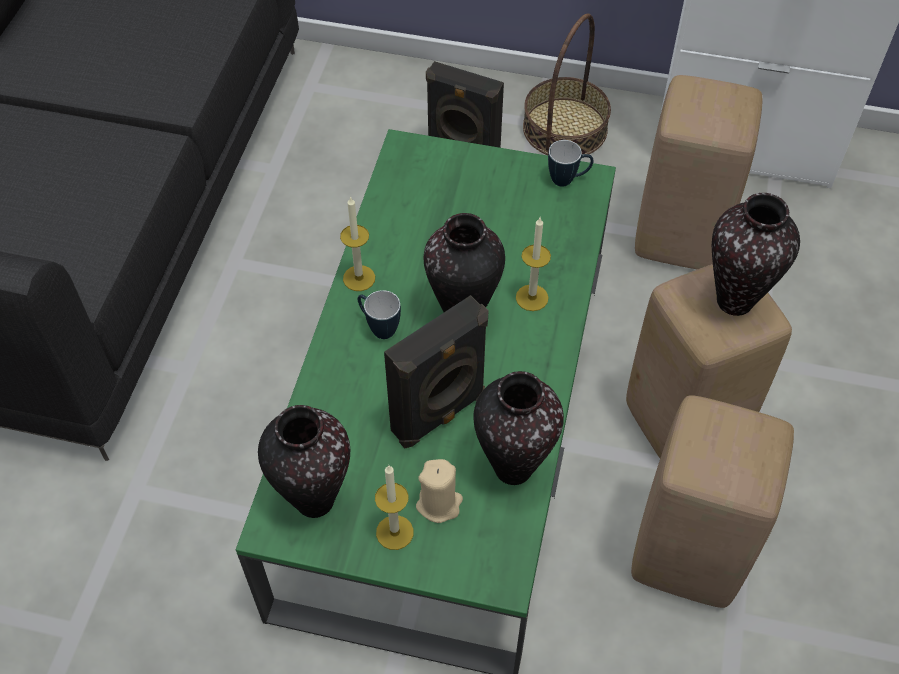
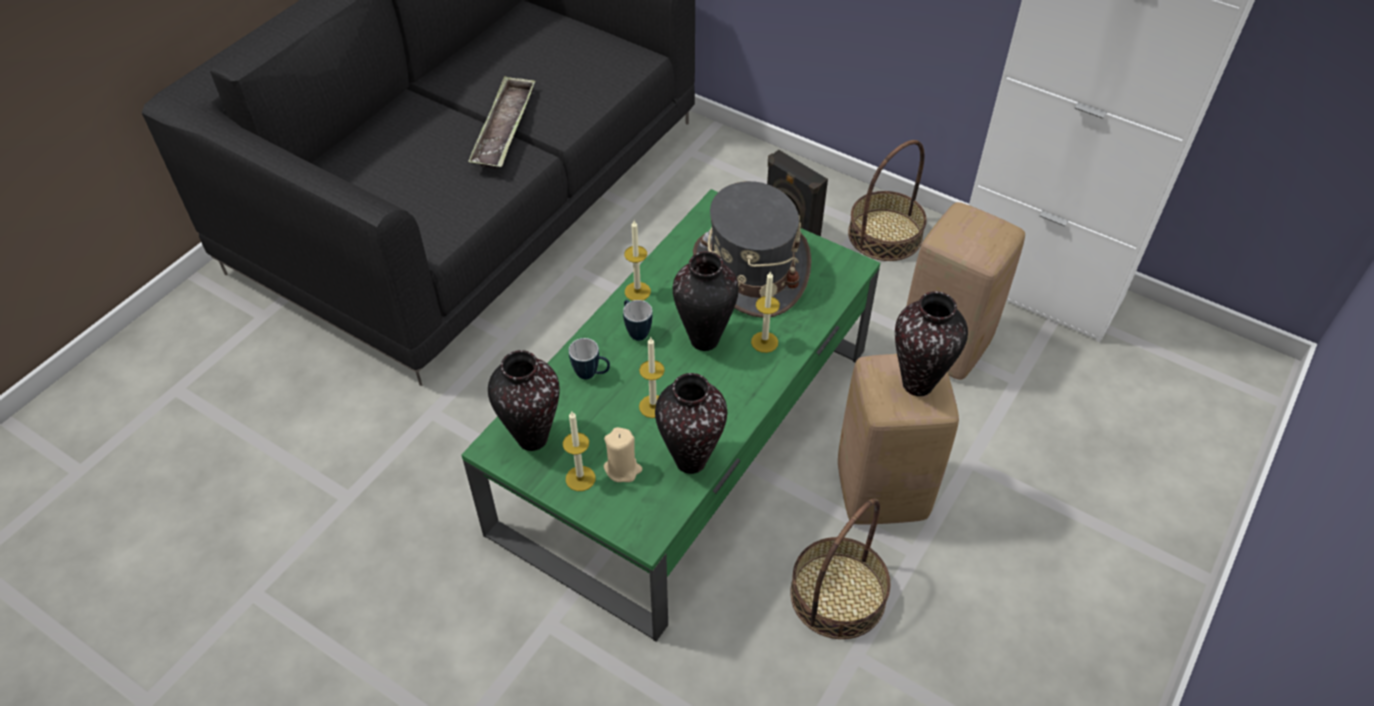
camera: 20 degrees right, 5 degrees down
black speaker [384,295,489,448] -> candle [639,337,665,418]
mug [548,140,593,187] -> mug moved to [569,338,610,379]
beige stool [631,395,794,608] -> basket [790,499,890,639]
none -> tray [468,76,535,170]
none -> grey hat [693,181,811,318]

